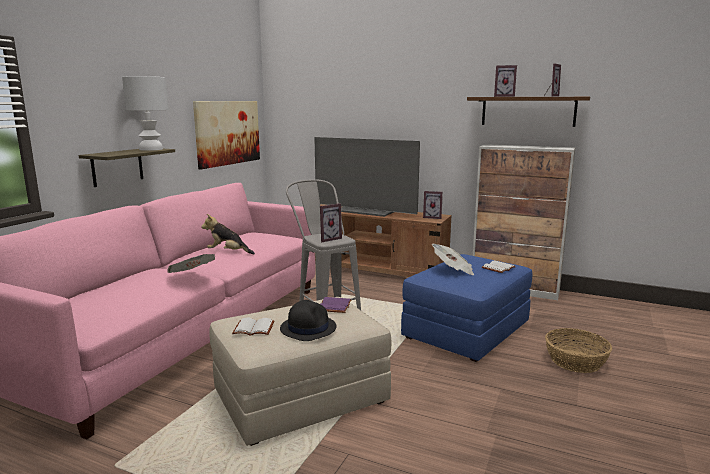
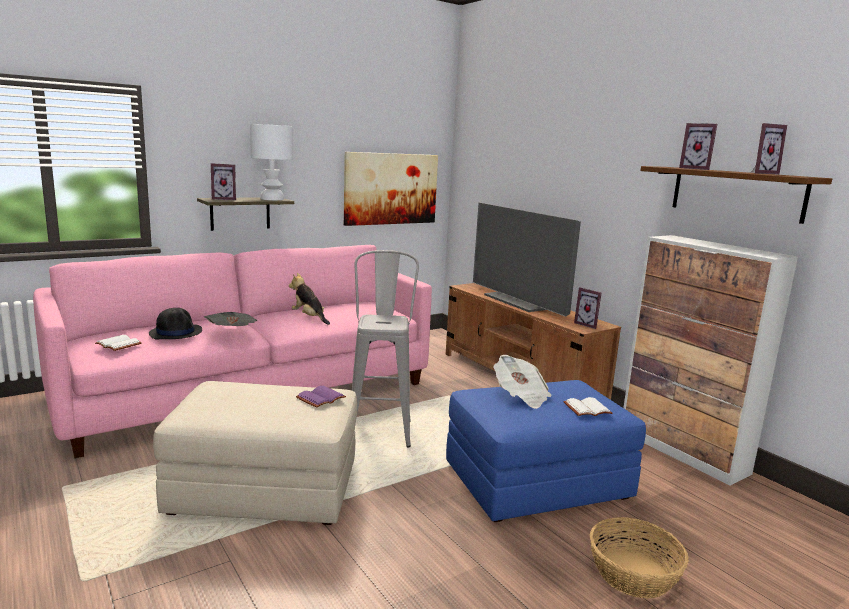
camera: 30 degrees right, 0 degrees up
white book [232,318,274,336] -> white book moved to [95,335,142,351]
black hat [280,300,337,341] -> black hat moved to [149,308,202,339]
picture frame [320,203,342,242] -> picture frame moved to [211,163,236,200]

